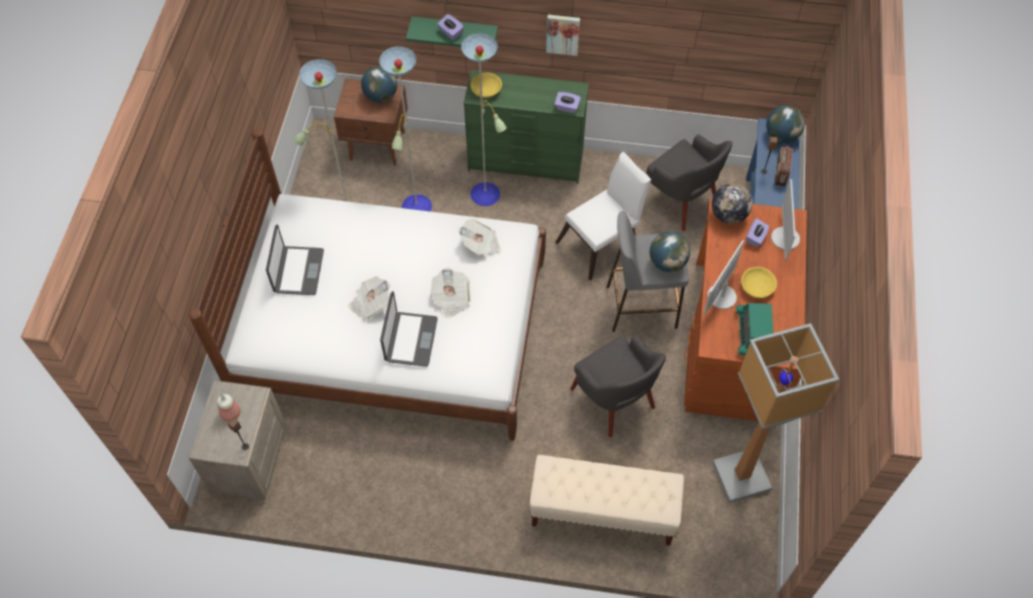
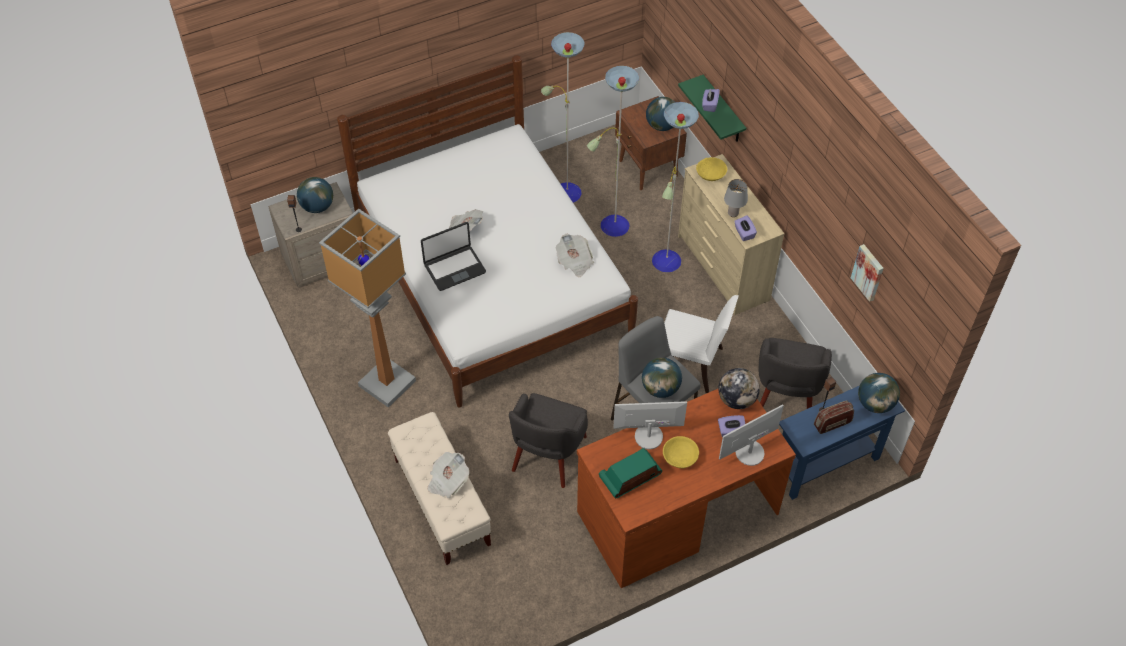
camera: 55 degrees right, 5 degrees down
bottle [217,393,240,421] -> globe [297,177,333,213]
laptop [266,224,324,295] -> none
newspaper [430,268,471,318] -> newspaper moved to [427,452,469,499]
green dresser [463,70,589,184] -> beige dresser [678,154,785,315]
picture [546,15,580,56] -> picture moved to [851,244,884,302]
floor lamp [712,323,839,503] -> floor lamp moved to [319,209,416,408]
none -> grey table lamp [724,179,748,217]

